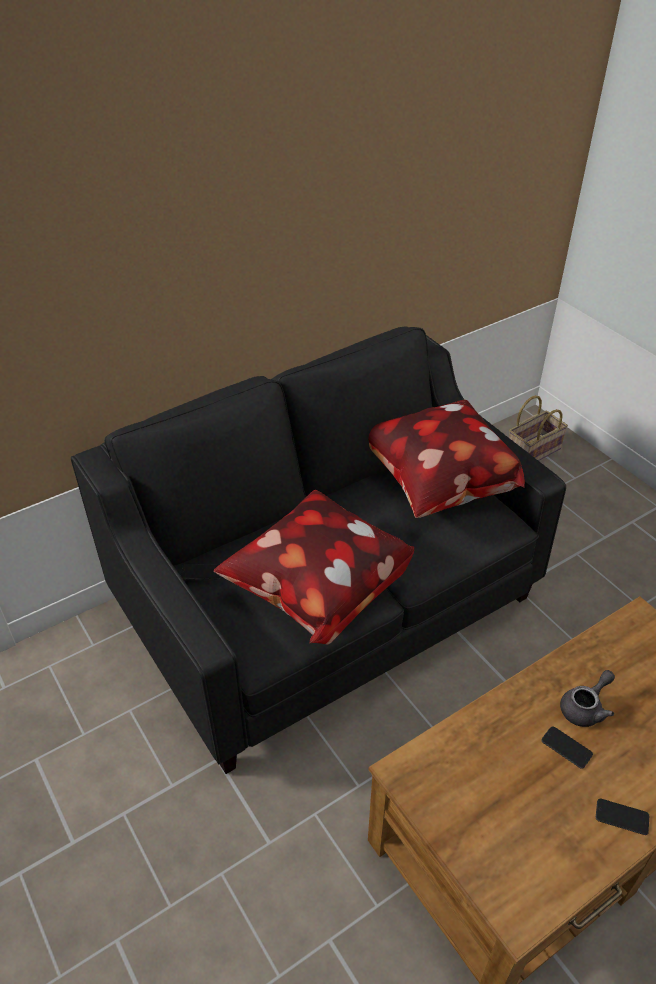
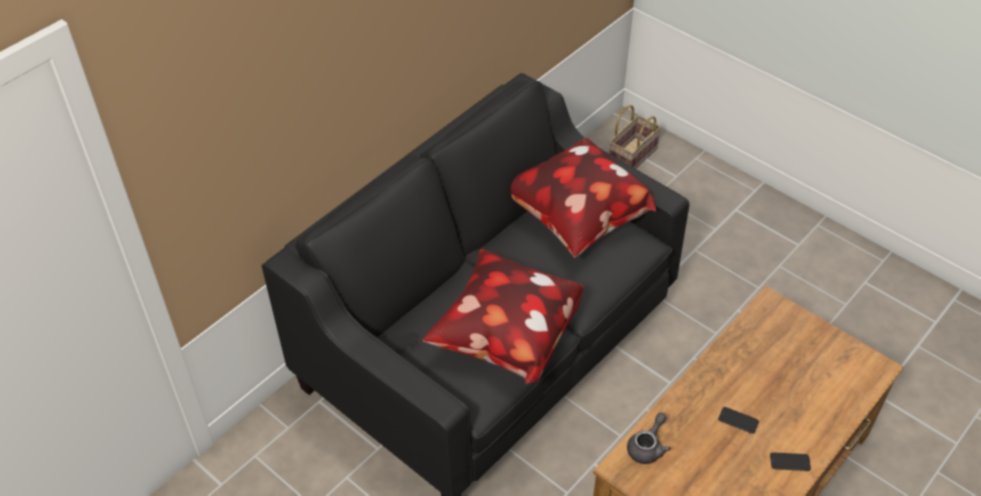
camera: 15 degrees left, 5 degrees up
grey teapot [560,670,615,727] -> grey teapot moved to [627,412,671,464]

